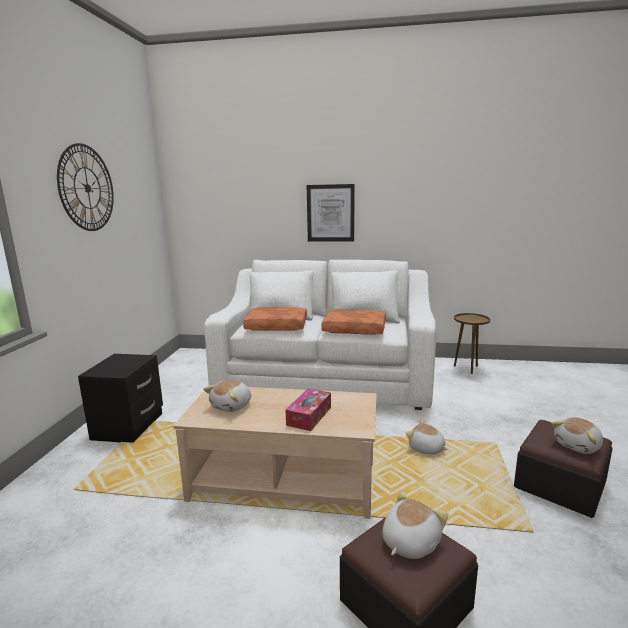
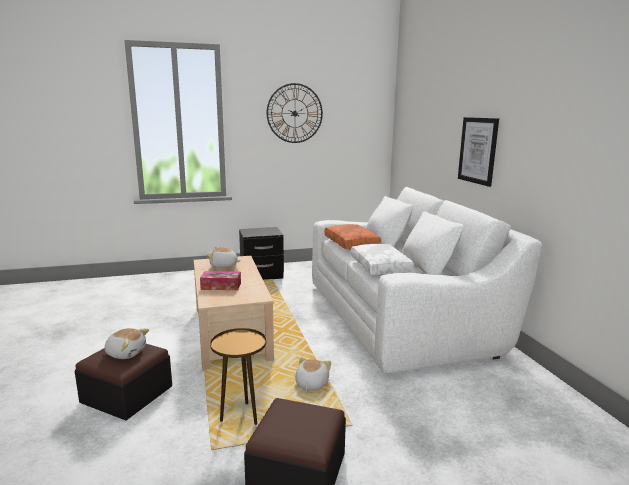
camera: 65 degrees right, 0 degrees up
orange pillow [321,309,386,335] -> white pillow [351,243,414,275]
brown side table [454,313,490,374] -> brown side table moved to [210,328,266,425]
plush toy [551,417,603,454] -> none

